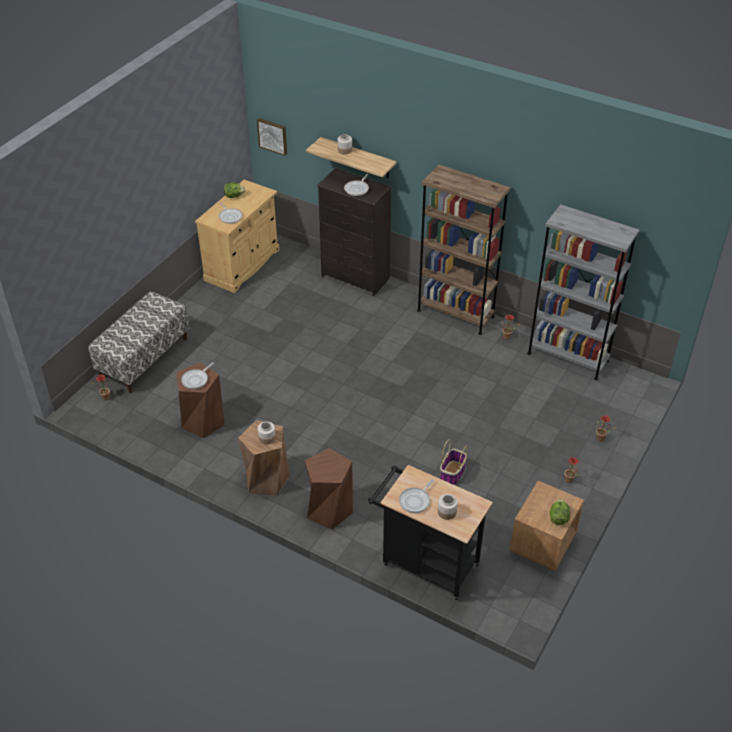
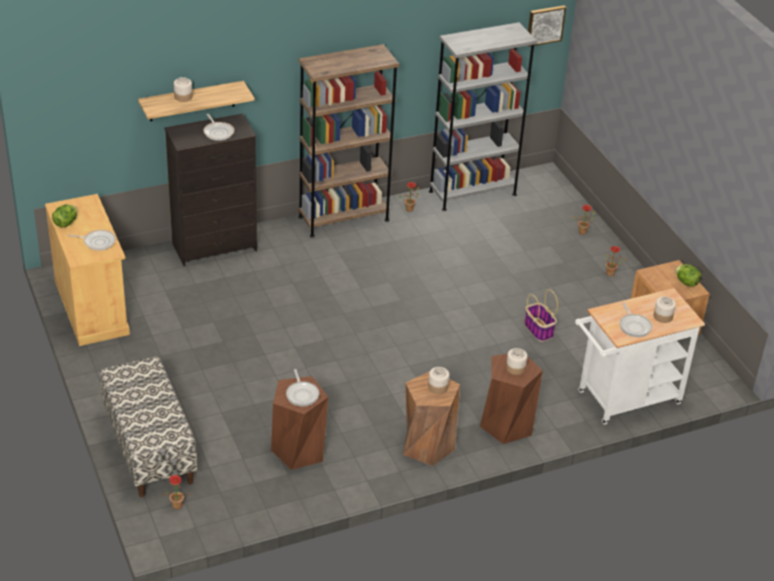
camera: 55 degrees left, 5 degrees down
picture [257,118,287,156] -> picture moved to [528,5,566,47]
black cart [368,465,493,600] -> white cart [575,288,705,425]
none -> jar [506,348,527,375]

